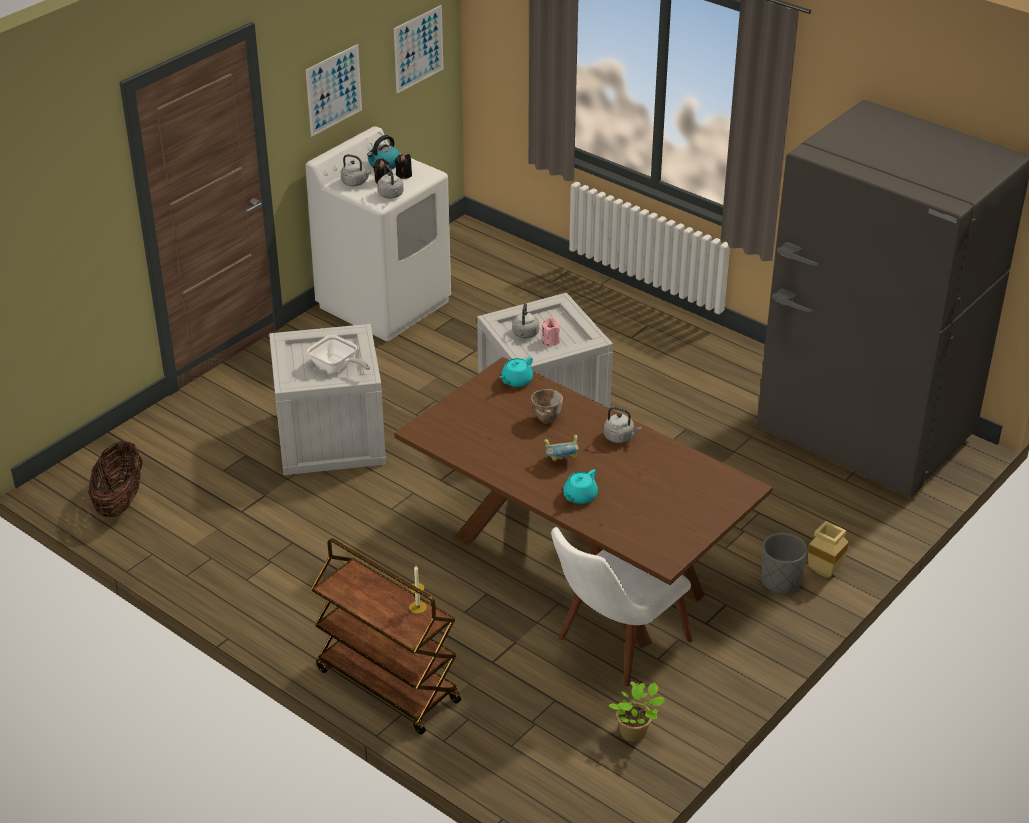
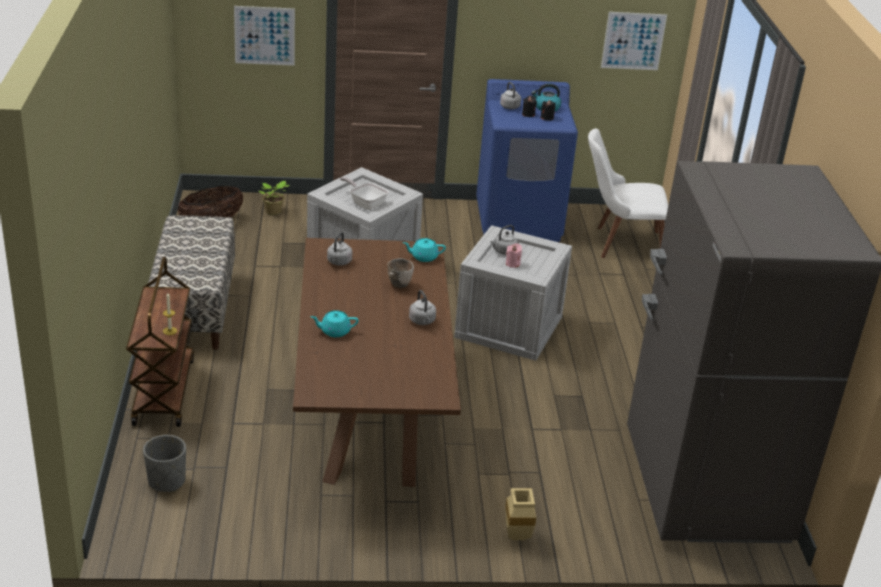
camera: 45 degrees right, 5 degrees down
white washing machine [305,126,451,341] -> blue washing machine [476,79,578,242]
picture [306,44,362,137] -> picture moved to [234,6,295,66]
frying pan [307,335,370,373] -> frying pan turned 135 degrees clockwise [340,177,389,210]
grey kettle [377,164,404,198] -> grey kettle moved to [327,232,352,266]
bowl [544,435,579,461] -> none
white chair [551,527,693,687] -> white chair moved to [588,128,668,258]
potted plant [608,681,665,742] -> potted plant moved to [259,181,290,215]
grey planter [761,533,808,595] -> grey planter moved to [143,435,186,493]
none -> bench [148,215,235,350]

